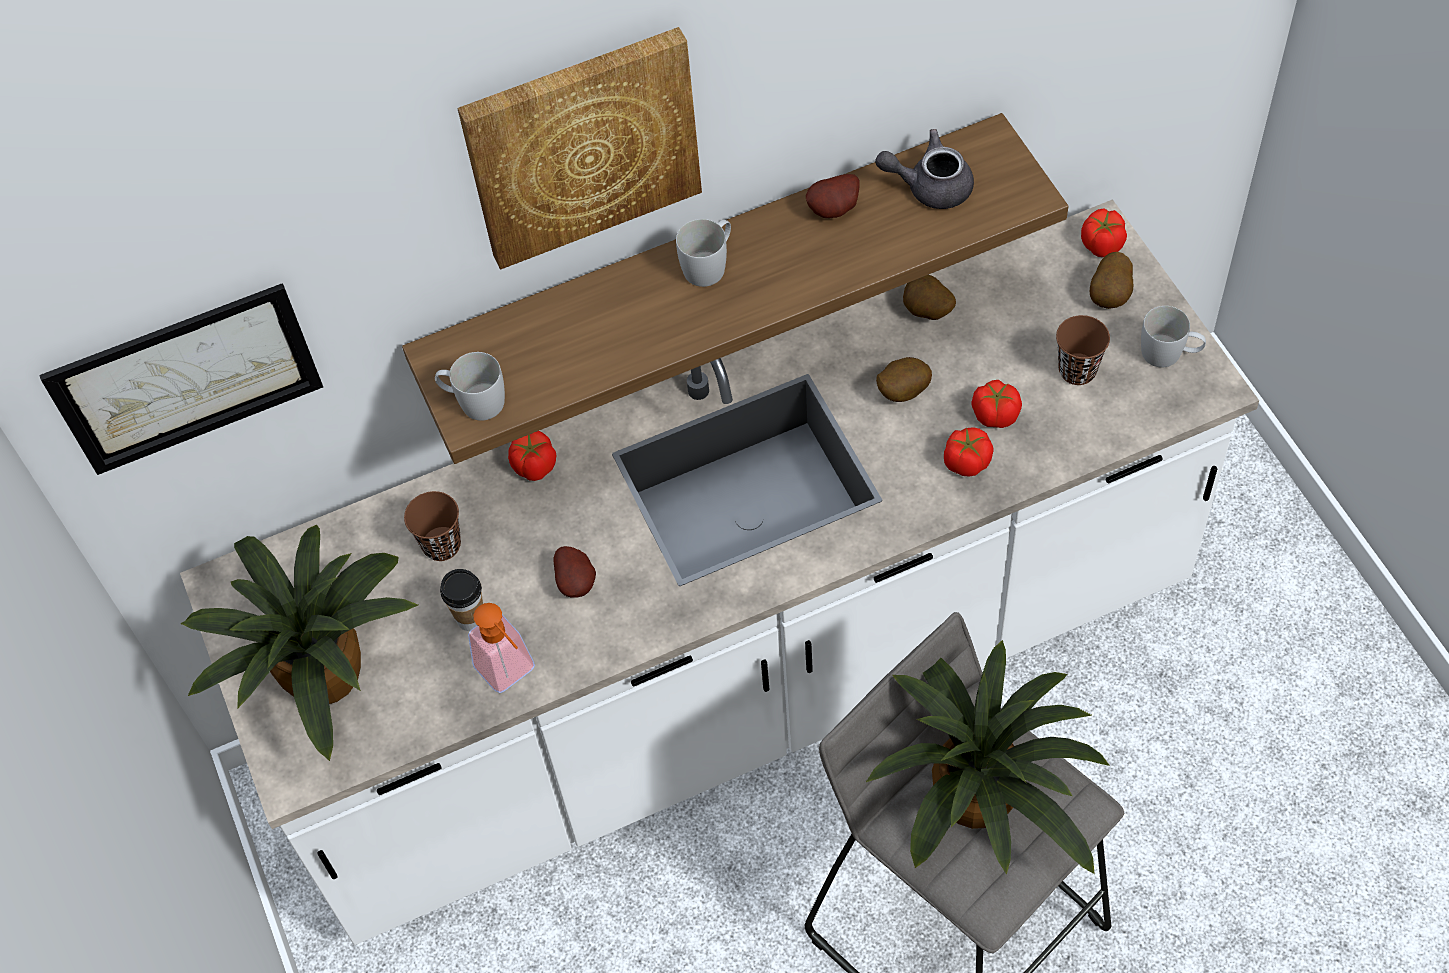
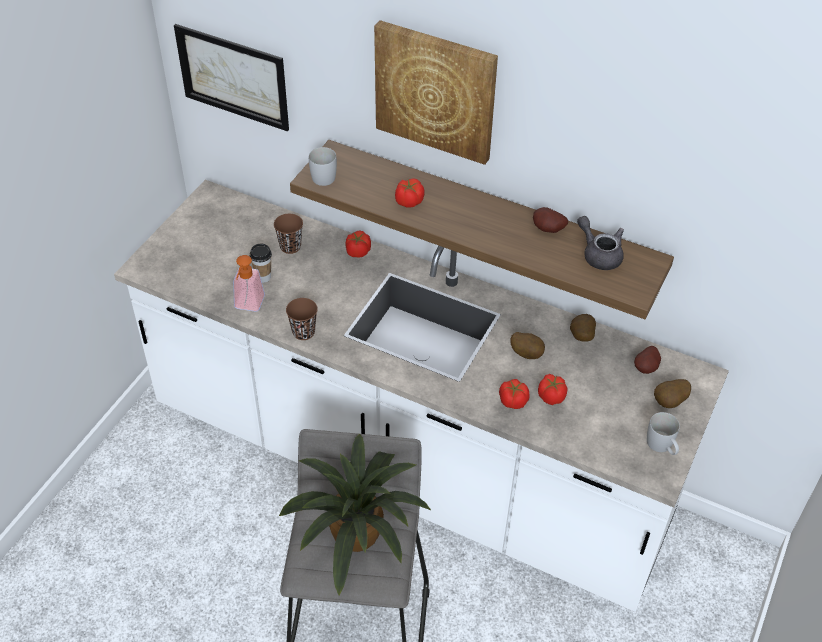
camera: 45 degrees right, 10 degrees down
potted plant [180,525,418,761] -> none
potato [554,546,596,598] -> potato moved to [634,346,661,374]
white mug [676,219,731,287] -> none
brown cup [1056,315,1110,385] -> brown cup moved to [286,298,318,340]
tomato [1081,208,1127,257] -> tomato moved to [395,178,425,208]

